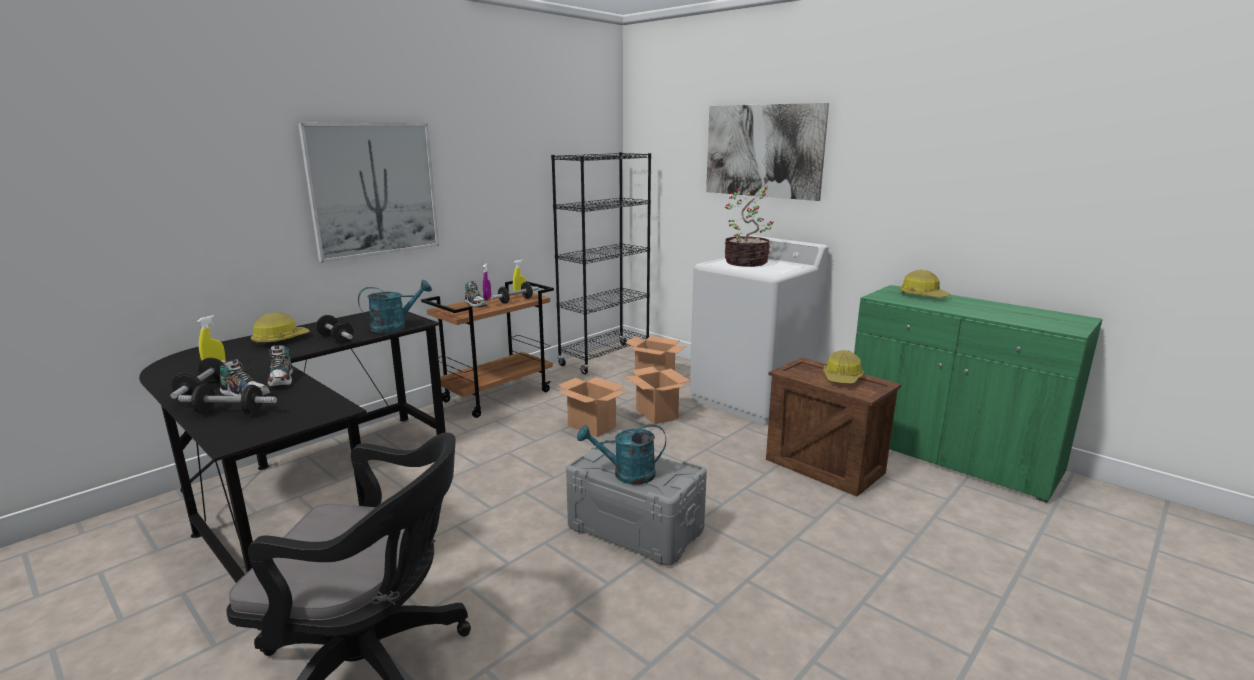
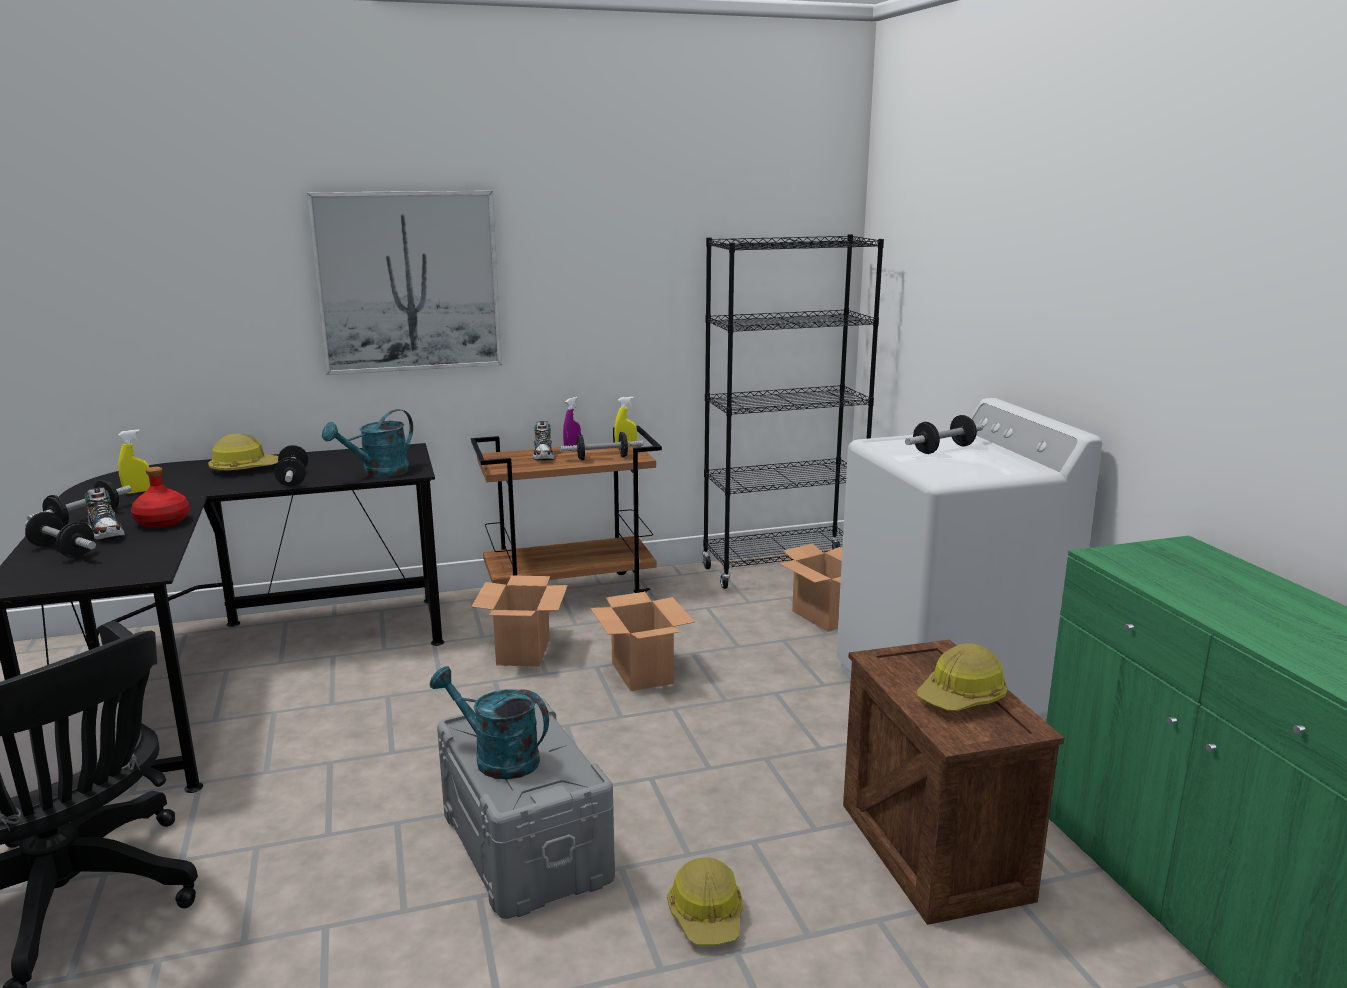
camera: 30 degrees right, 0 degrees up
shoe [268,345,293,387] -> red bottle [131,467,189,528]
turquoise watering can [358,280,432,333] -> turquoise watering can turned 135 degrees clockwise [322,409,413,477]
cardboard box [625,367,690,424] -> cardboard box moved to [471,575,568,667]
picture [706,103,829,201] -> none
potted plant [725,187,774,267] -> dumbbell [905,415,983,454]
hard hat [899,270,950,297] -> hard hat moved to [667,857,743,945]

